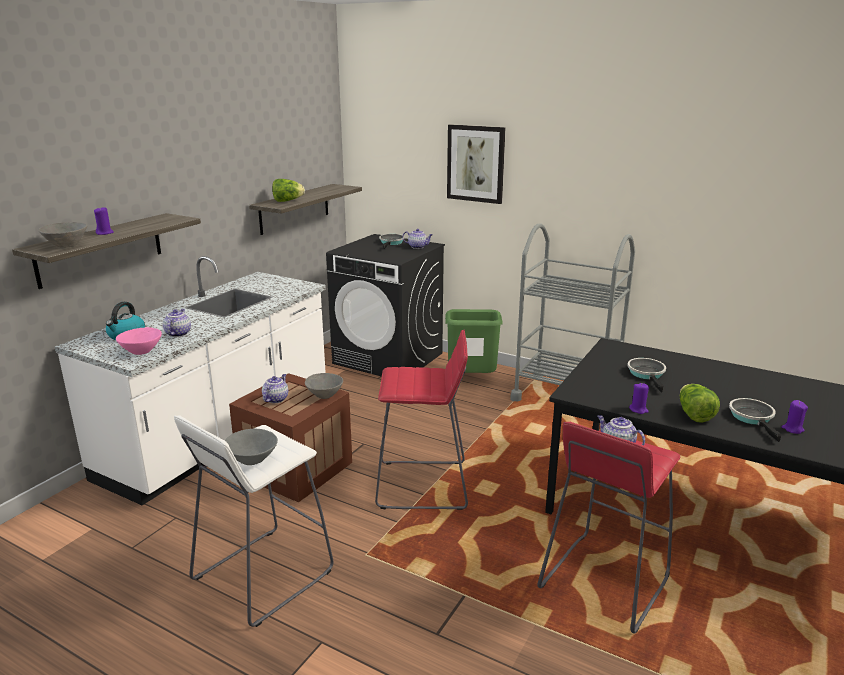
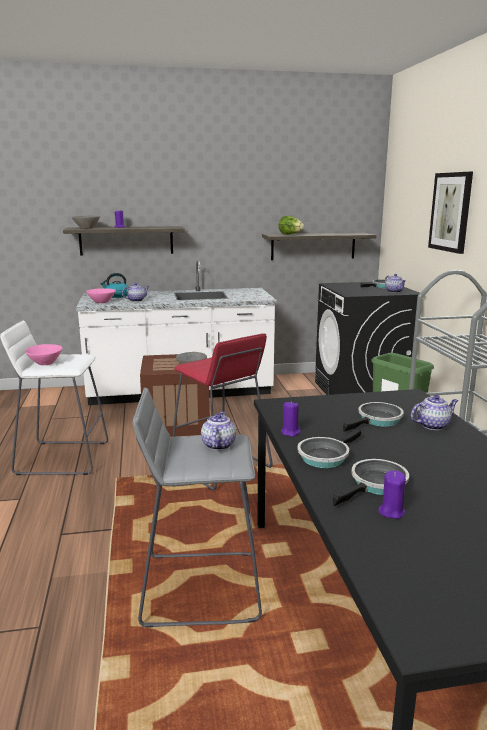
camera: 50 degrees right, 5 degrees down
grey bowl [225,429,278,465] -> pink bowl [25,344,62,365]
teapot [262,374,288,403] -> teapot moved to [411,395,458,430]
red stool [537,422,680,634] -> grey stool [133,387,262,628]
lettuce [680,384,720,423] -> frying pan [297,428,362,468]

